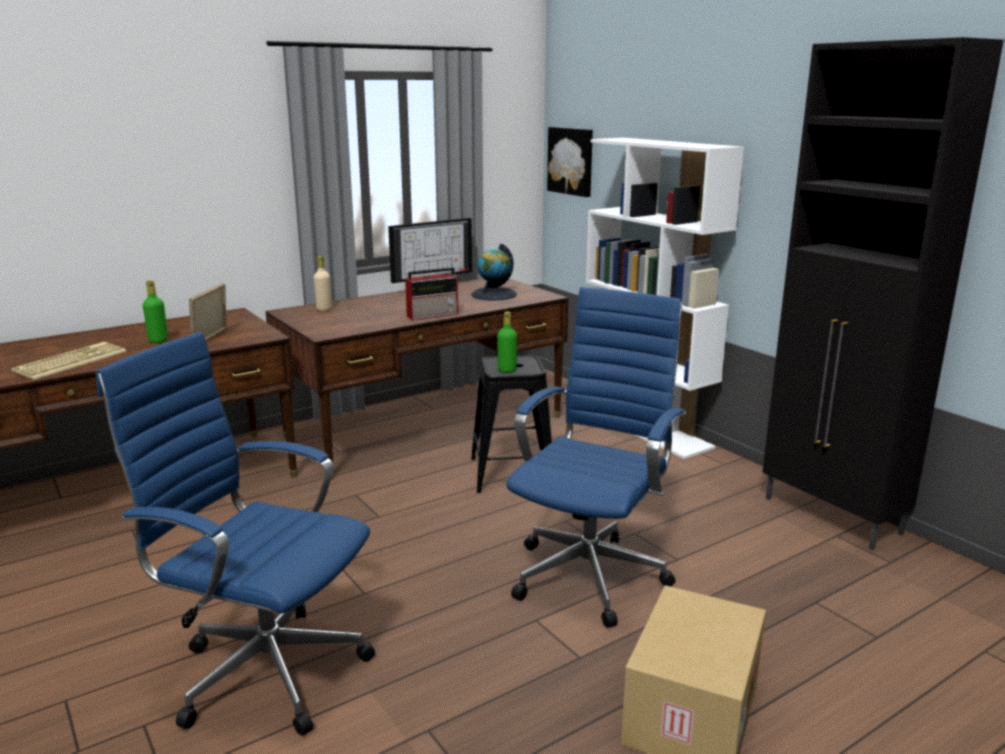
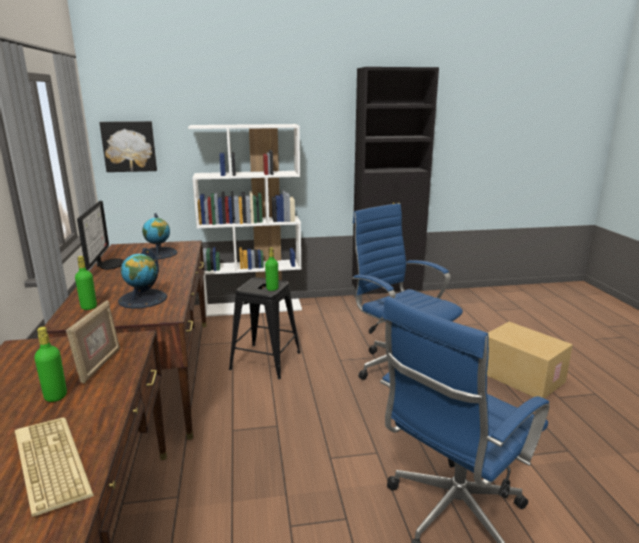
camera: 65 degrees left, 0 degrees up
picture frame [189,283,227,341] -> picture frame turned 120 degrees counterclockwise [66,300,120,384]
beige bottle [313,256,332,311] -> green bottle [75,256,97,310]
radio [405,267,458,320] -> none
none -> globe [118,248,167,309]

